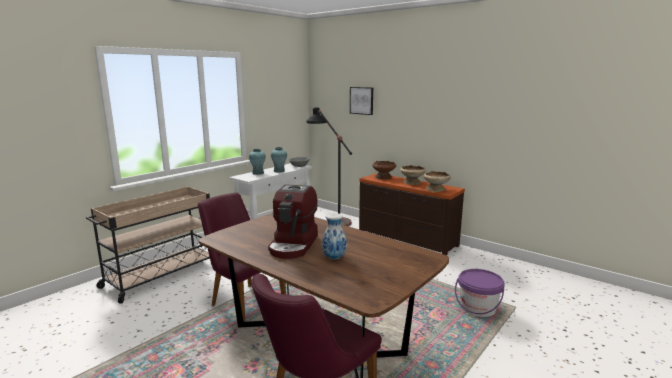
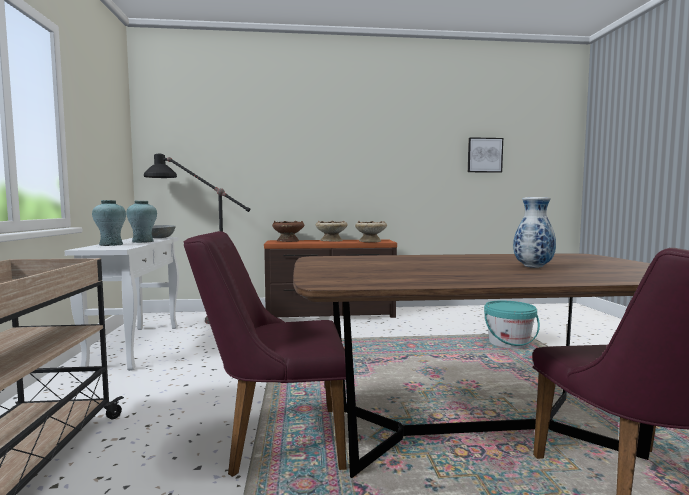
camera: 45 degrees left, 10 degrees down
coffee machine [268,184,318,259] -> none
picture [350,87,373,115] -> picture moved to [468,137,503,173]
purple bucket [455,269,505,317] -> turquoise bucket [484,300,540,349]

